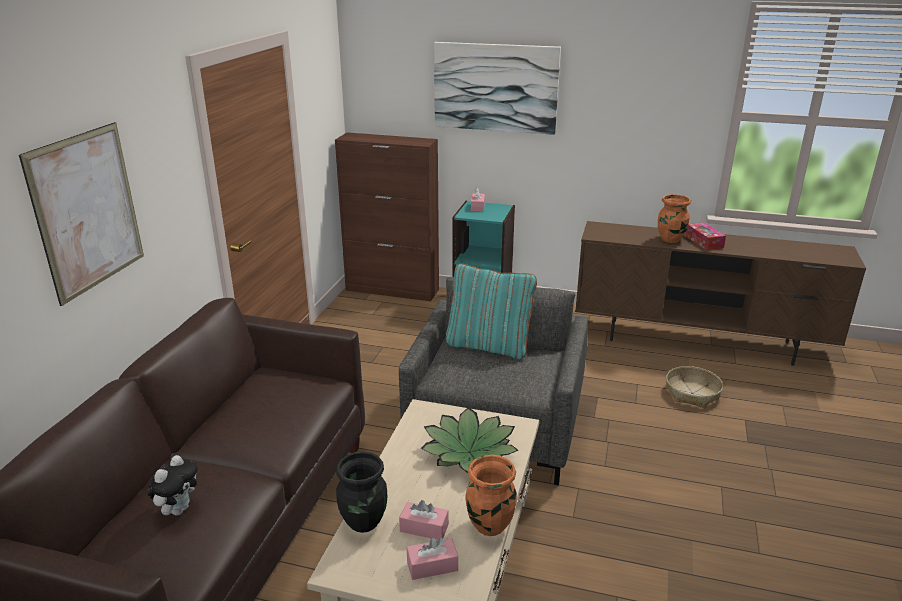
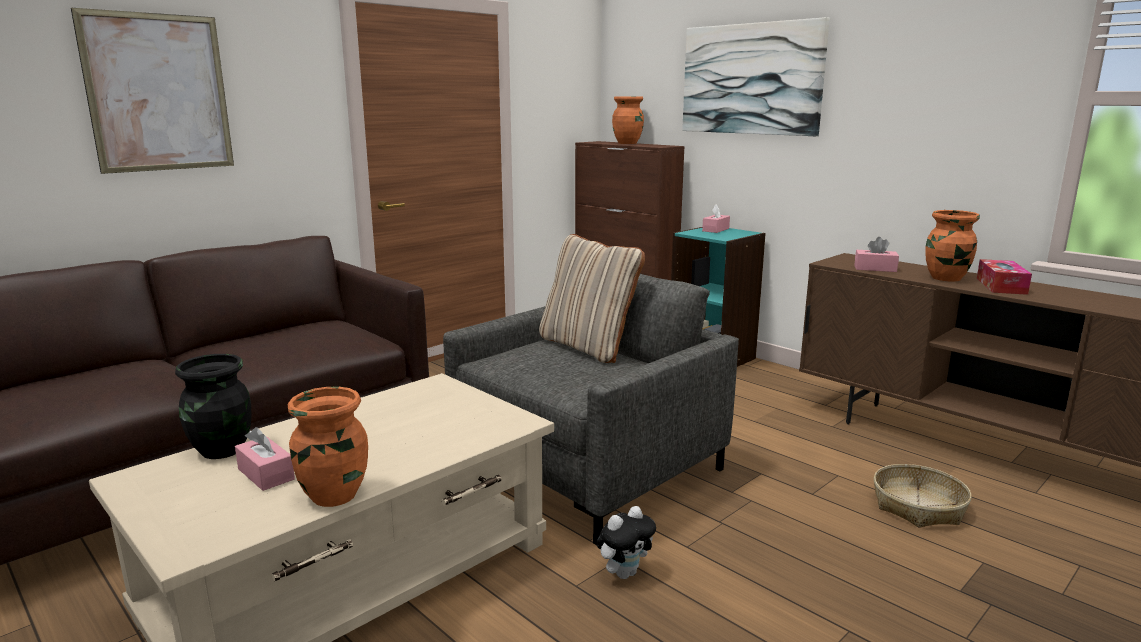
camera: 30 degrees right, 10 degrees down
plush toy [148,455,198,516] -> plush toy moved to [597,506,656,579]
pink tissue box [407,537,458,580] -> pink tissue box moved to [854,237,899,272]
potted plant [421,407,519,473] -> none
turquoise pillow [446,263,537,359] -> beige pillow [539,234,645,363]
none -> orange vase [612,96,644,144]

